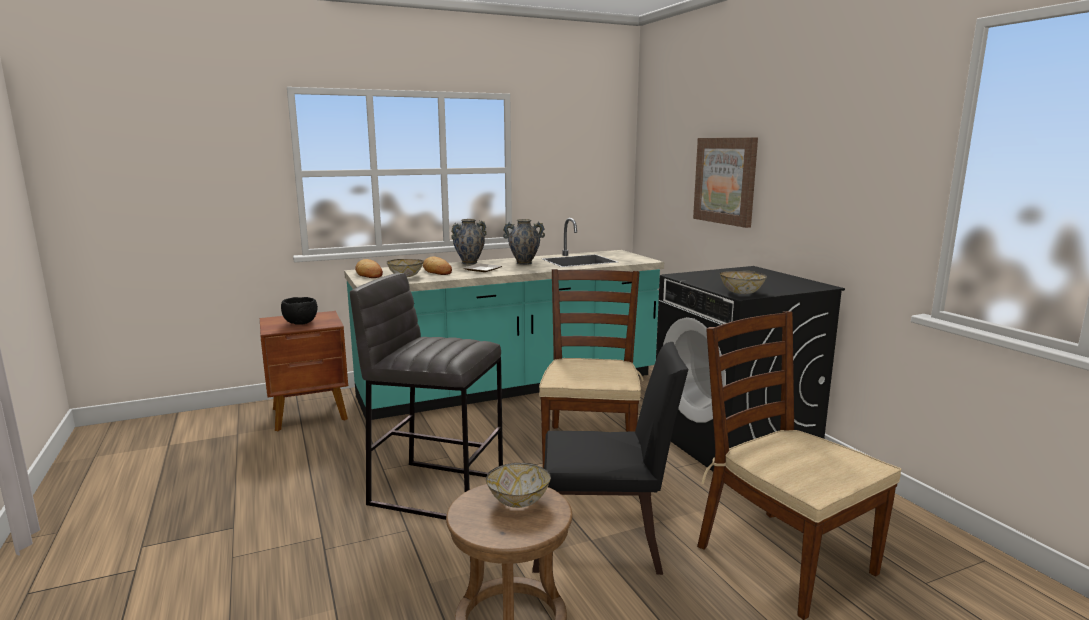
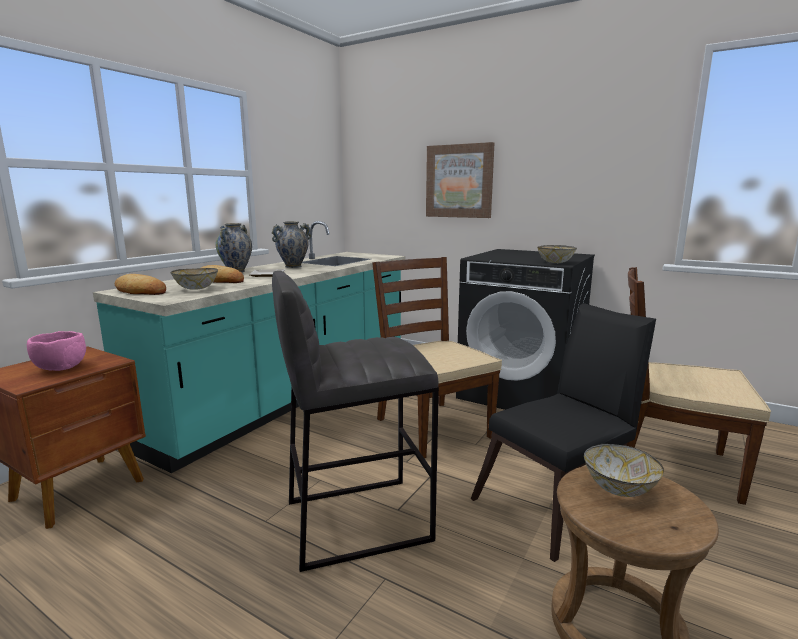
camera: 35 degrees left, 0 degrees up
black bowl [281,297,318,325] -> pink bowl [27,331,86,371]

